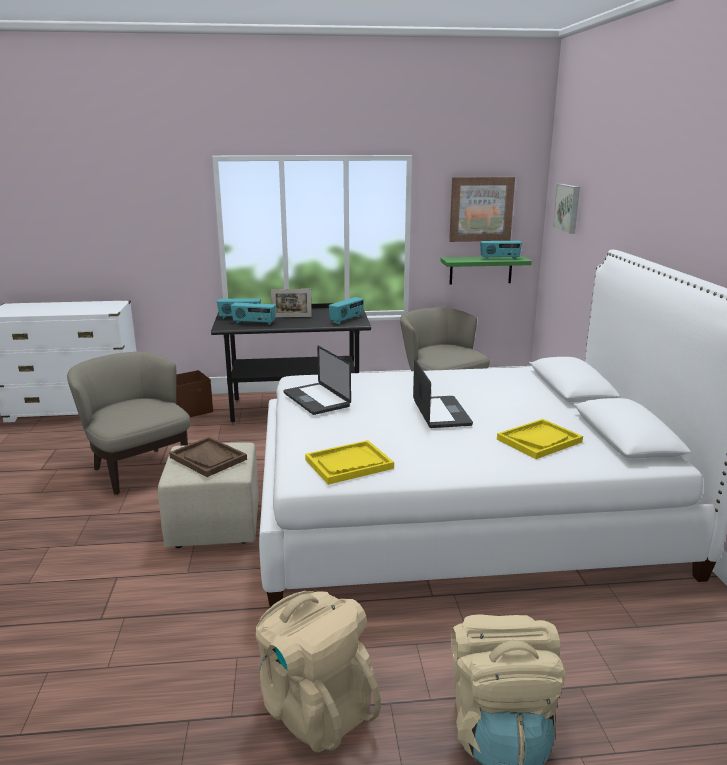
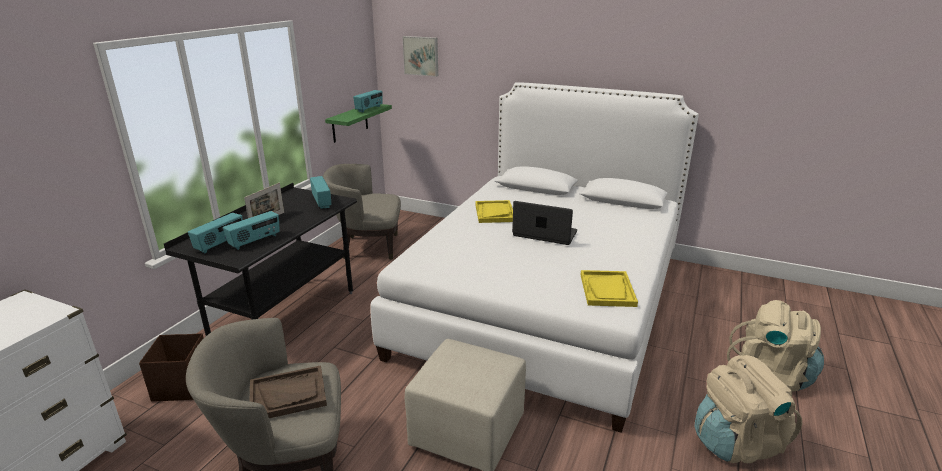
camera: 60 degrees left, 5 degrees up
brown tray [169,437,247,477] -> brown tray moved to [250,365,327,418]
laptop [283,346,351,415] -> none
picture [449,177,515,242] -> none
yellow tray [497,419,583,459] -> yellow tray moved to [475,200,513,223]

